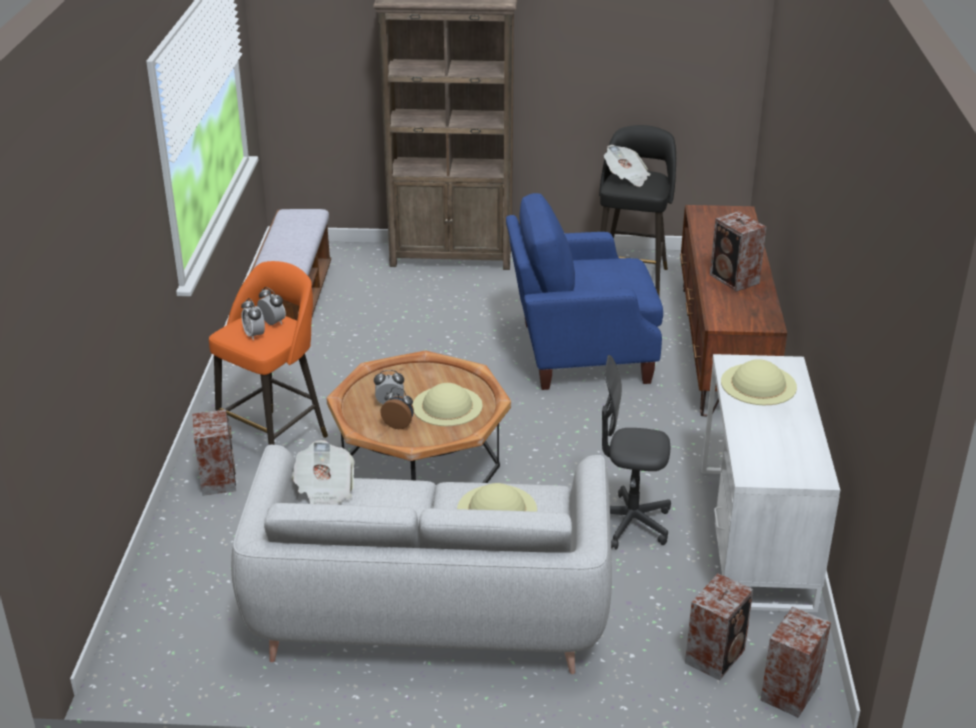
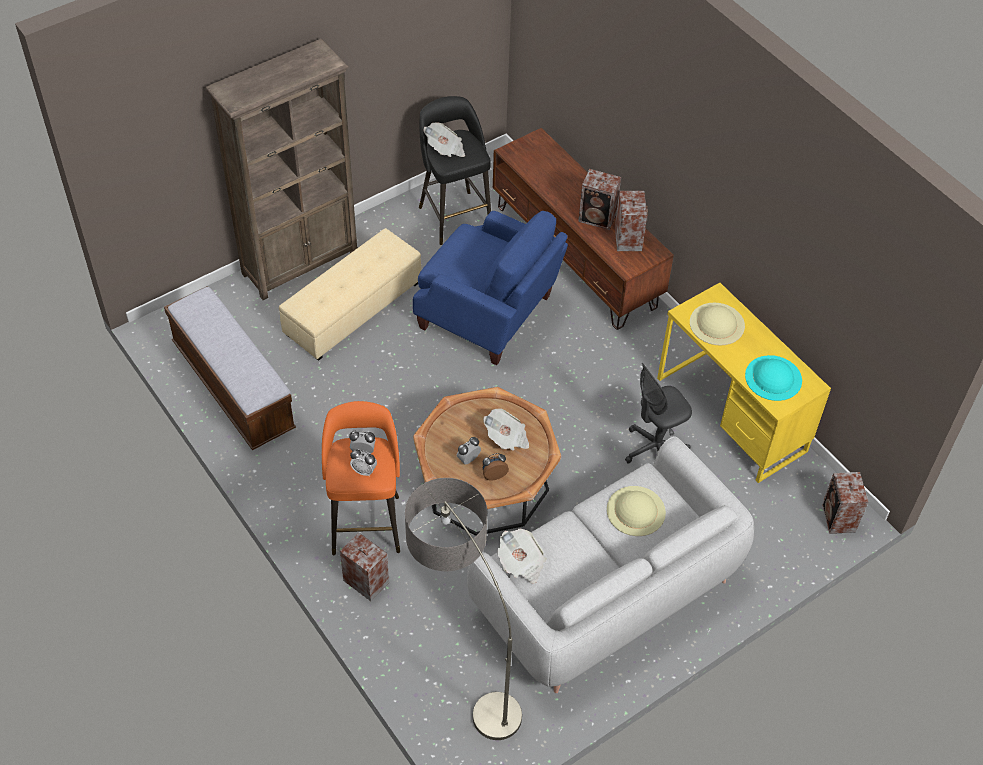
camera: 40 degrees left, 20 degrees up
beige hat [412,383,483,426] -> newspaper [483,409,529,451]
blue armchair [506,193,663,390] -> blue armchair turned 105 degrees counterclockwise [413,211,568,365]
speaker [685,573,753,681] -> speaker moved to [615,191,648,251]
white desk [701,354,840,612] -> yellow desk [657,283,831,483]
none -> beige ottoman [279,228,421,361]
none -> floor lamp [405,478,522,740]
none -> turquoise hat [745,355,802,401]

